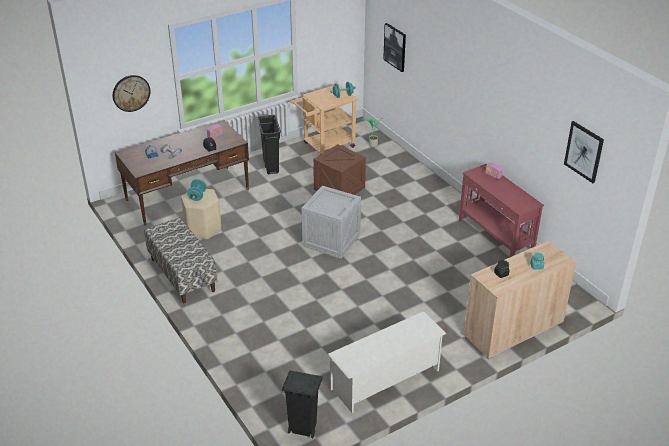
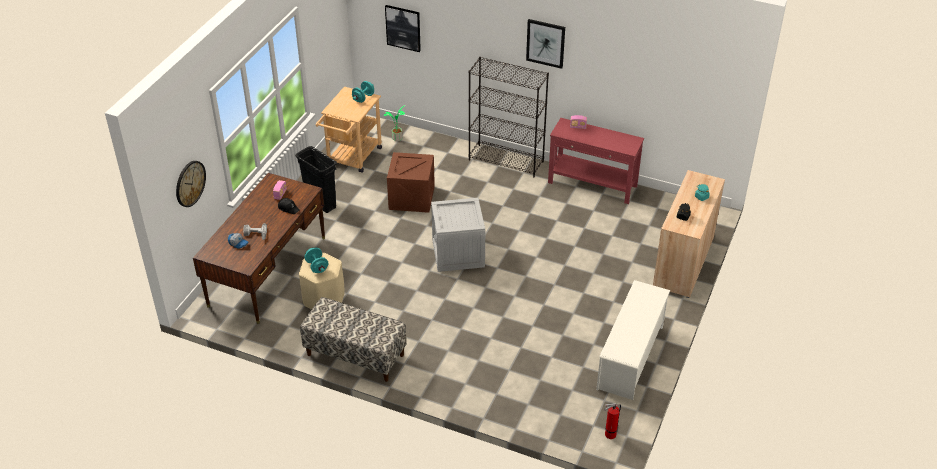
camera: 35 degrees left, 5 degrees up
black trash can [282,370,323,438] -> fire extinguisher [604,403,621,439]
picture [564,121,604,183] -> picture moved to [526,19,565,69]
none -> black bookcase [469,57,549,177]

